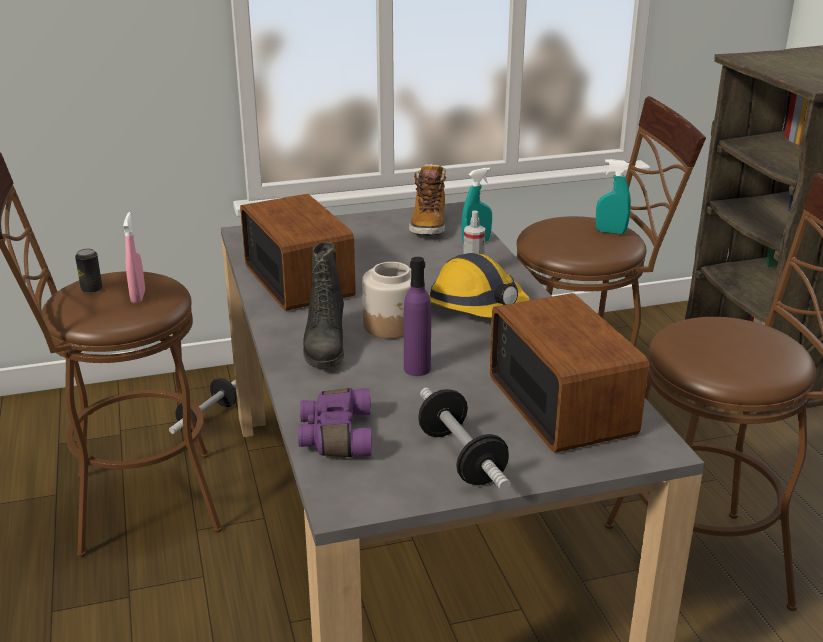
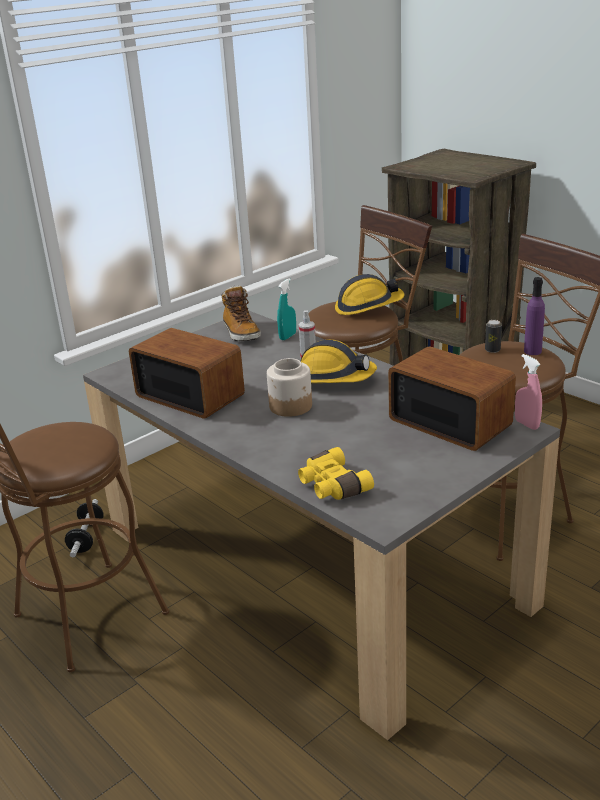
camera: 25 degrees left, 0 degrees up
can [75,249,102,294] -> can moved to [485,320,502,353]
pink spray bottle [123,212,145,303] -> pink spray bottle moved to [515,354,542,430]
purple binoculars [298,388,372,457] -> yellow binoculars [298,447,374,500]
black boot [303,242,344,369] -> none
purple bottle [404,257,431,376] -> purple bottle moved to [524,277,545,355]
dumbbell [418,388,511,491] -> none
turquoise spray bottle [596,159,631,234] -> hard hat [335,274,404,315]

